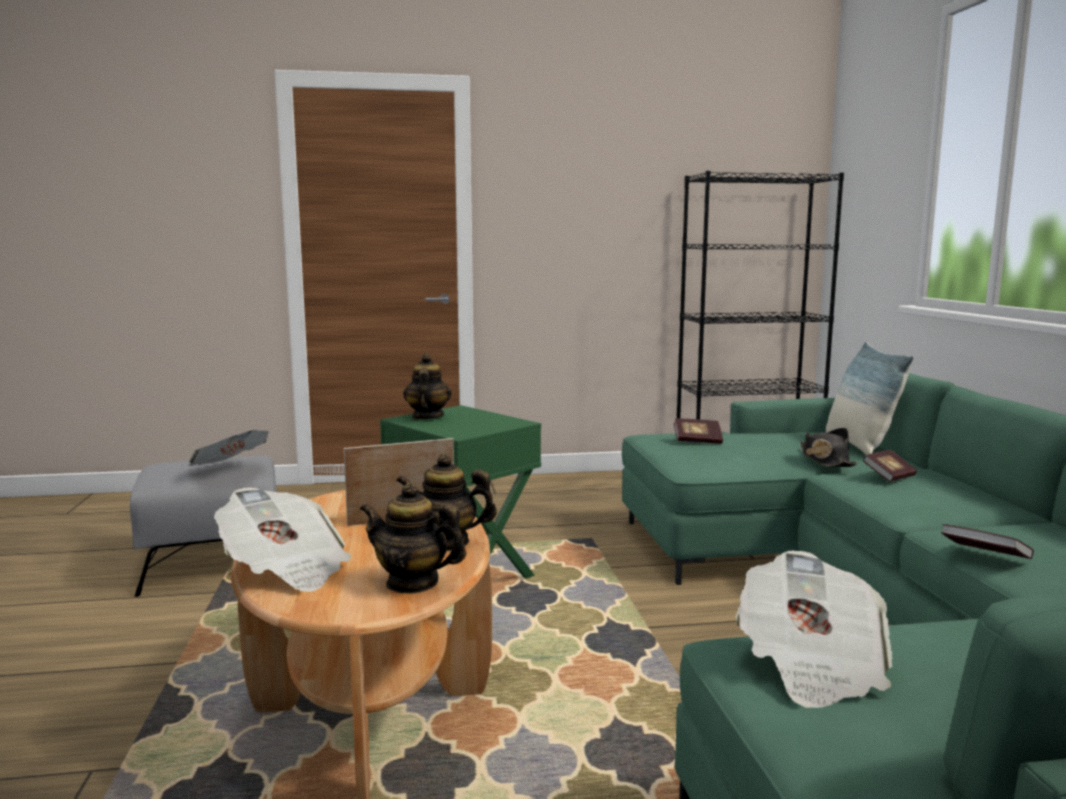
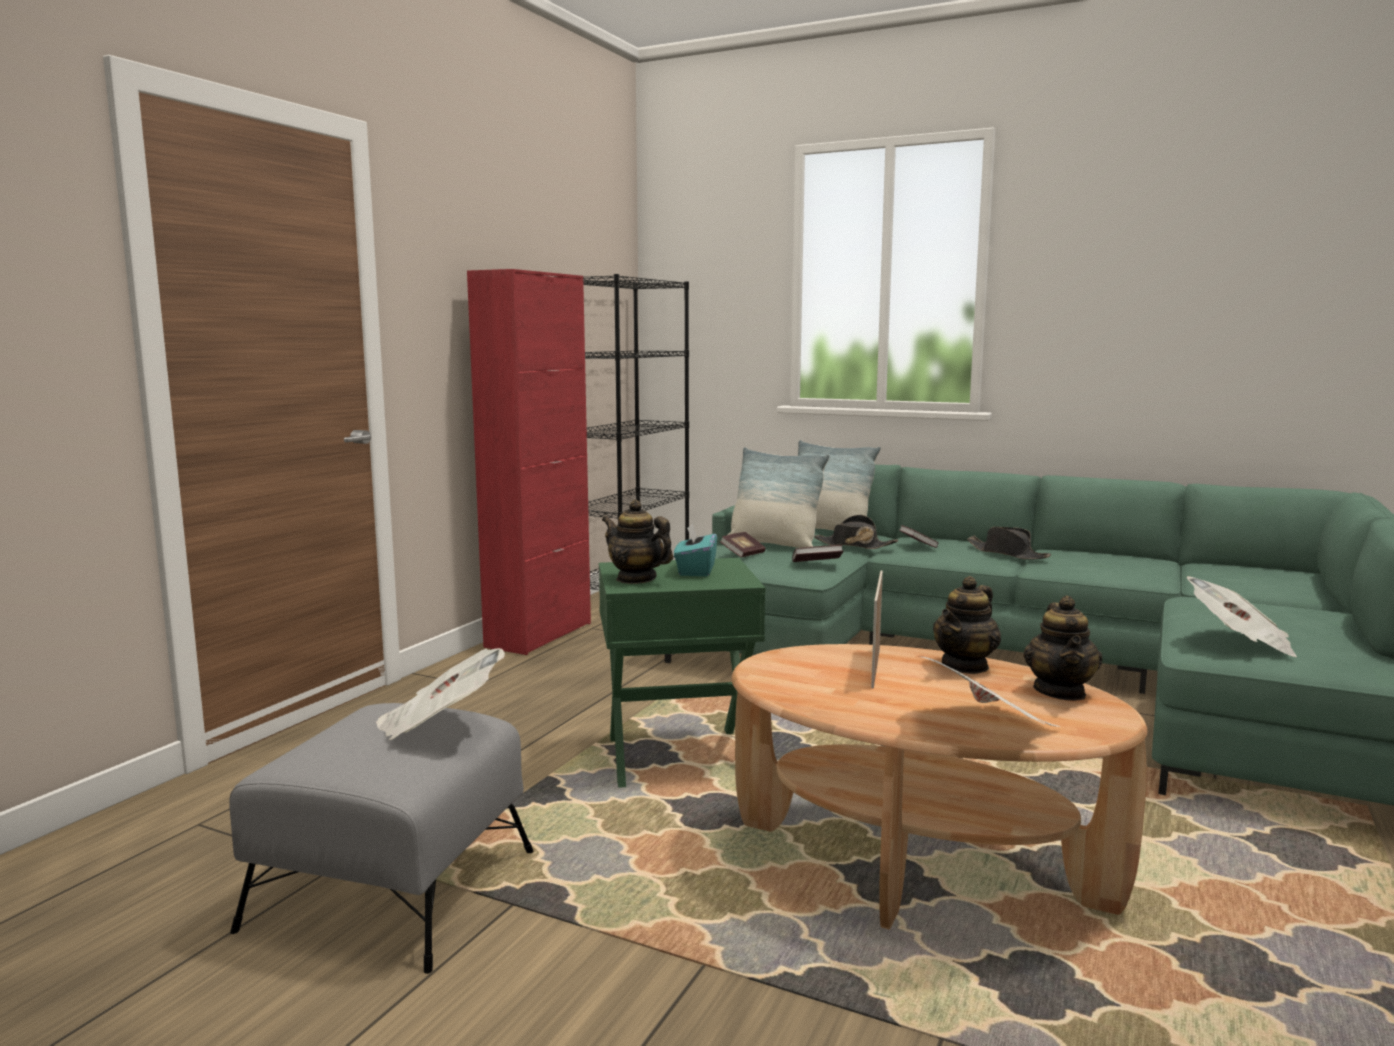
camera: 55 degrees left, 0 degrees up
teapot [360,482,466,594] -> teapot turned 45 degrees counterclockwise [1023,595,1102,701]
book [941,524,1034,559] -> book moved to [792,545,843,562]
none -> red cabinet [467,269,591,655]
none -> turquoise tissue box [674,523,717,576]
none -> pillow [728,447,829,548]
none -> black hat [967,527,1051,560]

